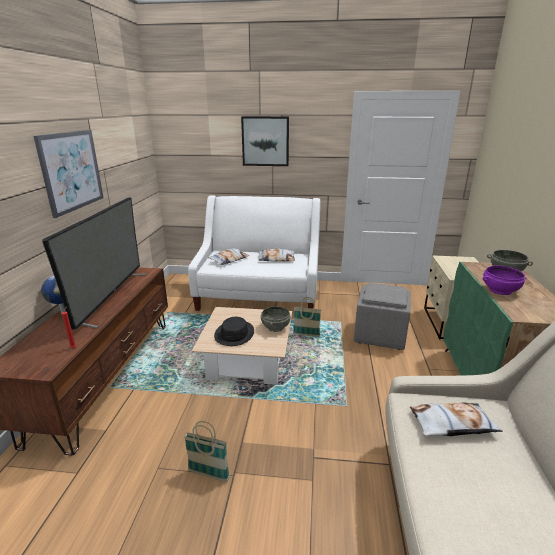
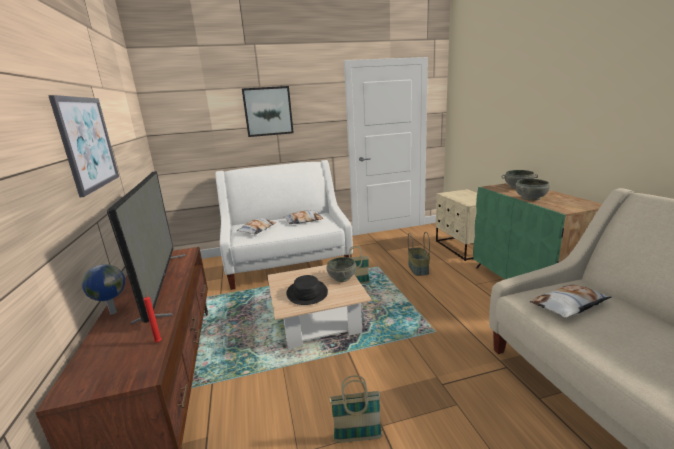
camera: 20 degrees left, 5 degrees down
grey ottoman [354,283,411,350] -> basket [408,232,430,276]
purple bowl [482,266,525,295] -> grey bowl [515,179,550,201]

